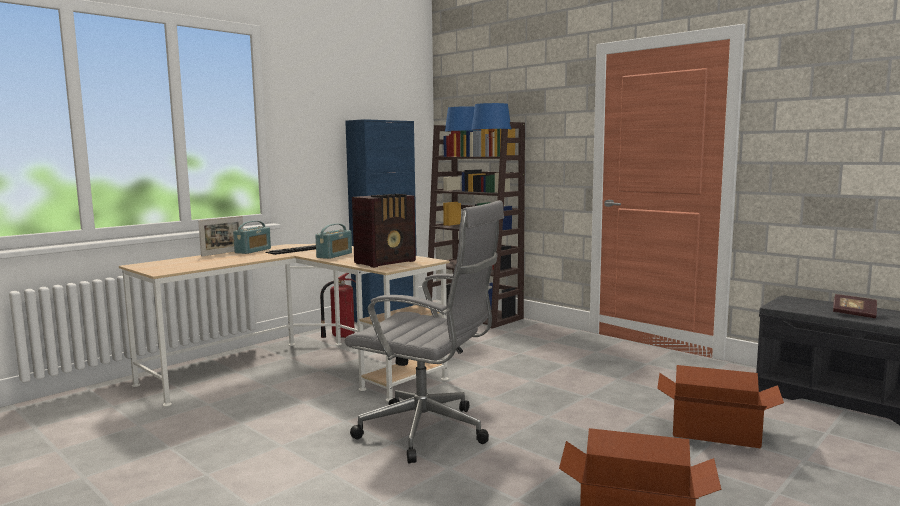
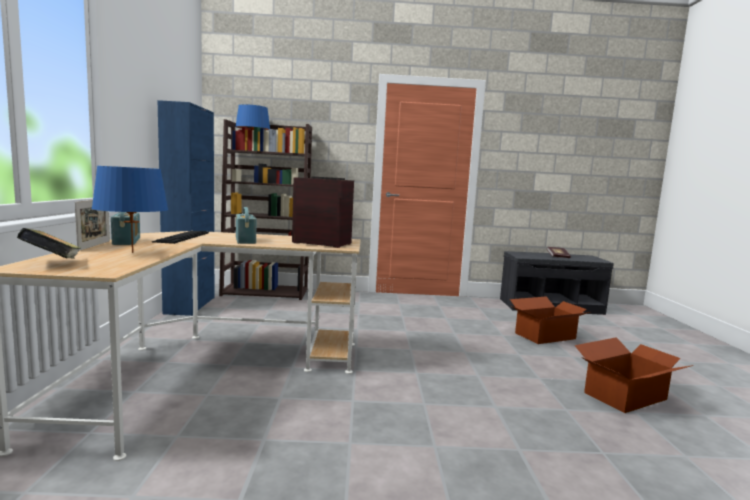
camera: 45 degrees left, 0 degrees up
fire extinguisher [320,273,356,338] -> none
grey office chair [345,200,504,463] -> none
radio [352,194,416,268] -> radio turned 75 degrees counterclockwise [292,177,354,248]
blue table lamp [471,103,511,156] -> blue table lamp moved to [91,166,168,253]
none -> book [17,228,81,258]

